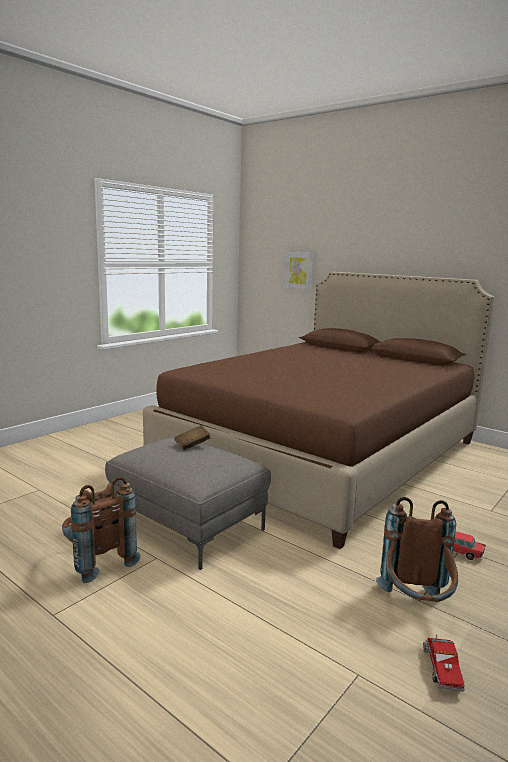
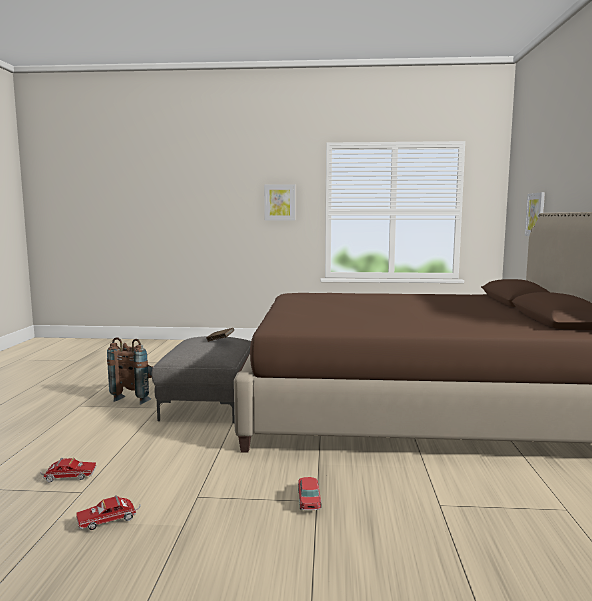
camera: 55 degrees right, 5 degrees down
brown backpack [376,497,458,602] -> none
none -> toy truck [40,458,96,482]
none -> picture [264,184,295,221]

